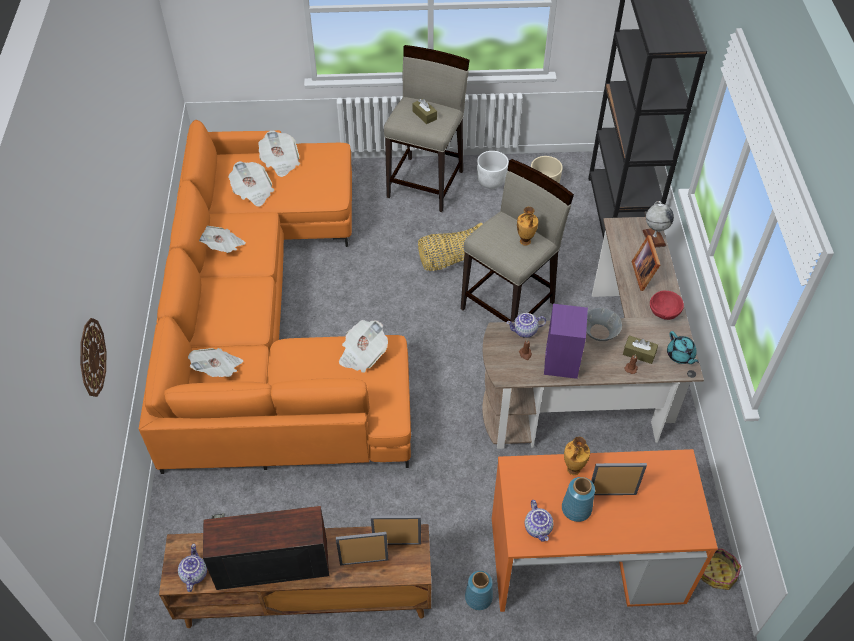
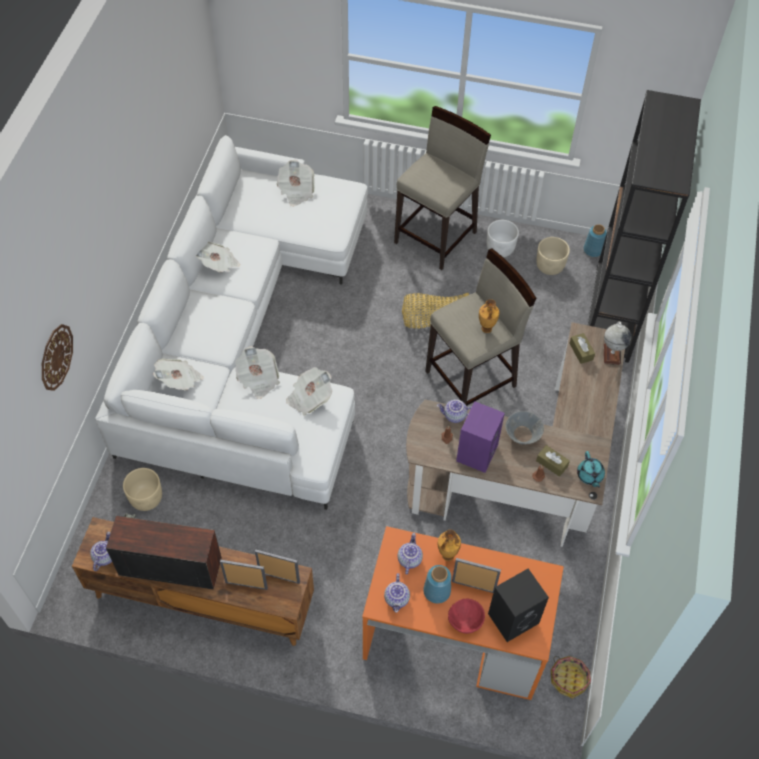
camera: 15 degrees right, 5 degrees up
orange sofa [139,120,411,474] -> white sofa [95,135,368,510]
newspaper [228,161,274,207] -> newspaper moved to [235,346,280,399]
brown tissue box [412,98,437,124] -> brown tissue box moved to [569,333,595,364]
blue vase [465,571,493,610] -> blue vase moved to [583,224,607,257]
picture frame [632,235,660,291] -> none
red bowl [650,291,684,320] -> red bowl moved to [448,598,485,634]
none -> beige planter [123,468,162,511]
none -> teapot [398,533,423,575]
none -> black speaker [488,569,549,642]

